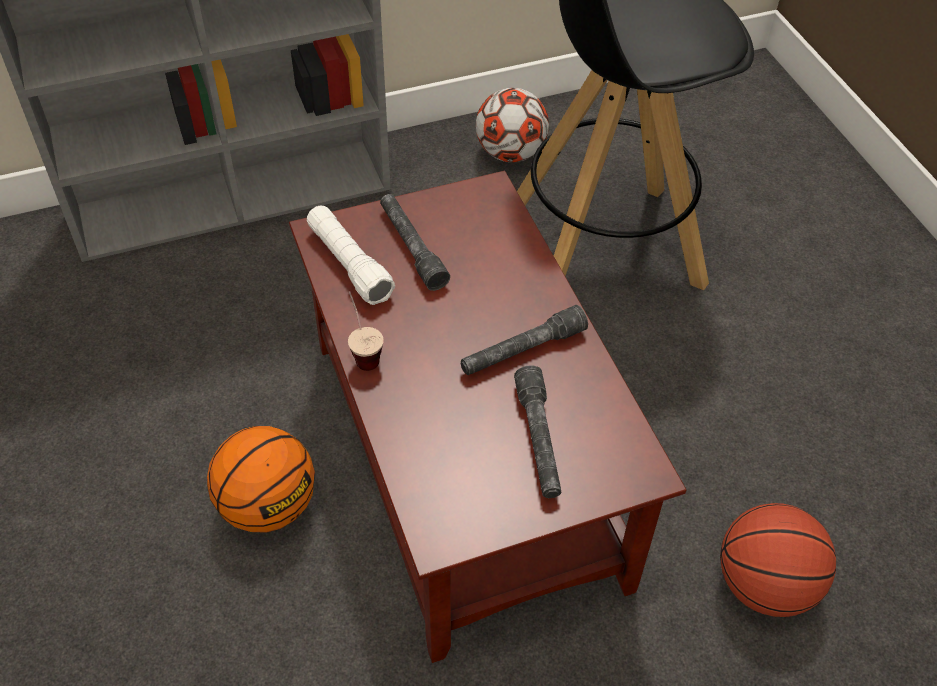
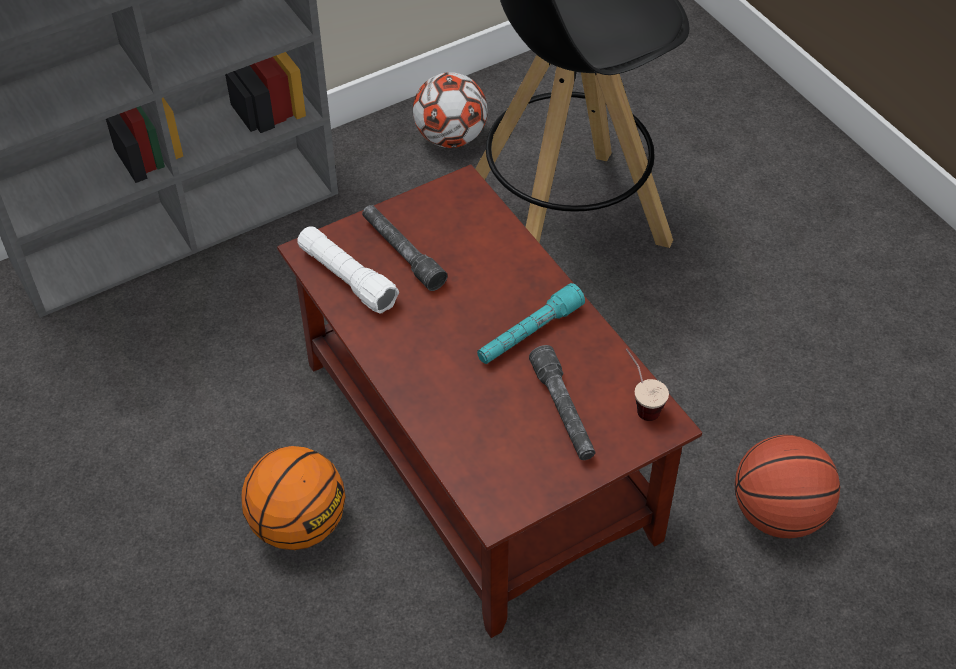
camera: 10 degrees left, 0 degrees up
cup [348,291,384,371] -> cup moved to [626,349,669,421]
grey flashlight [460,305,588,375] -> turquoise flashlight [477,283,585,364]

